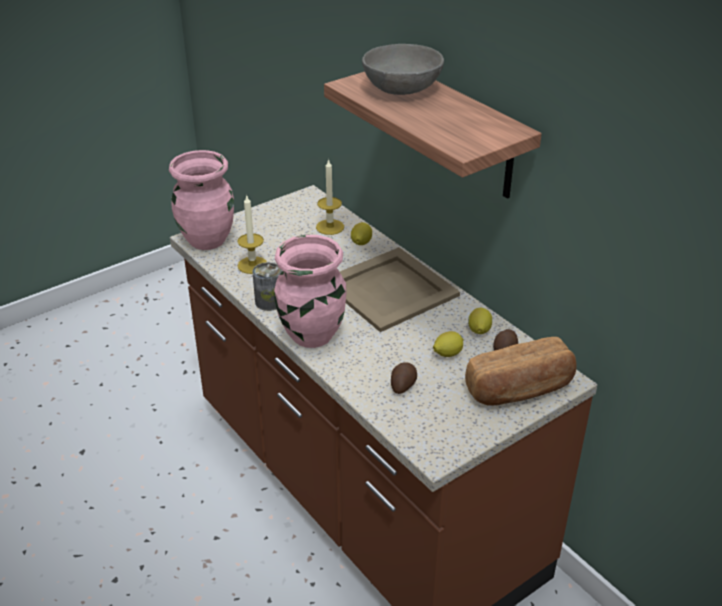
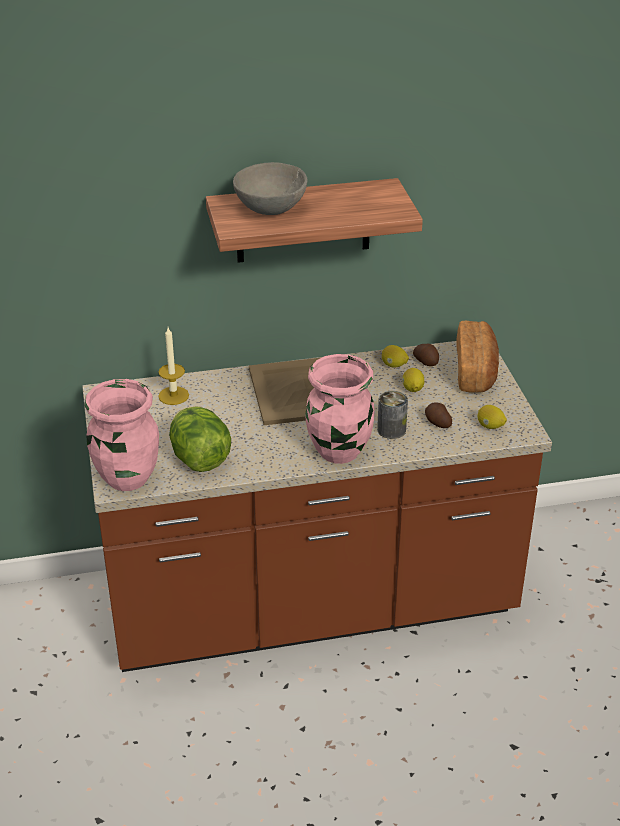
camera: 65 degrees left, 0 degrees up
candle [237,194,267,274] -> lettuce [169,406,231,472]
can [252,262,282,311] -> can moved to [377,391,408,439]
lemon [351,222,372,245] -> lemon moved to [478,405,507,429]

